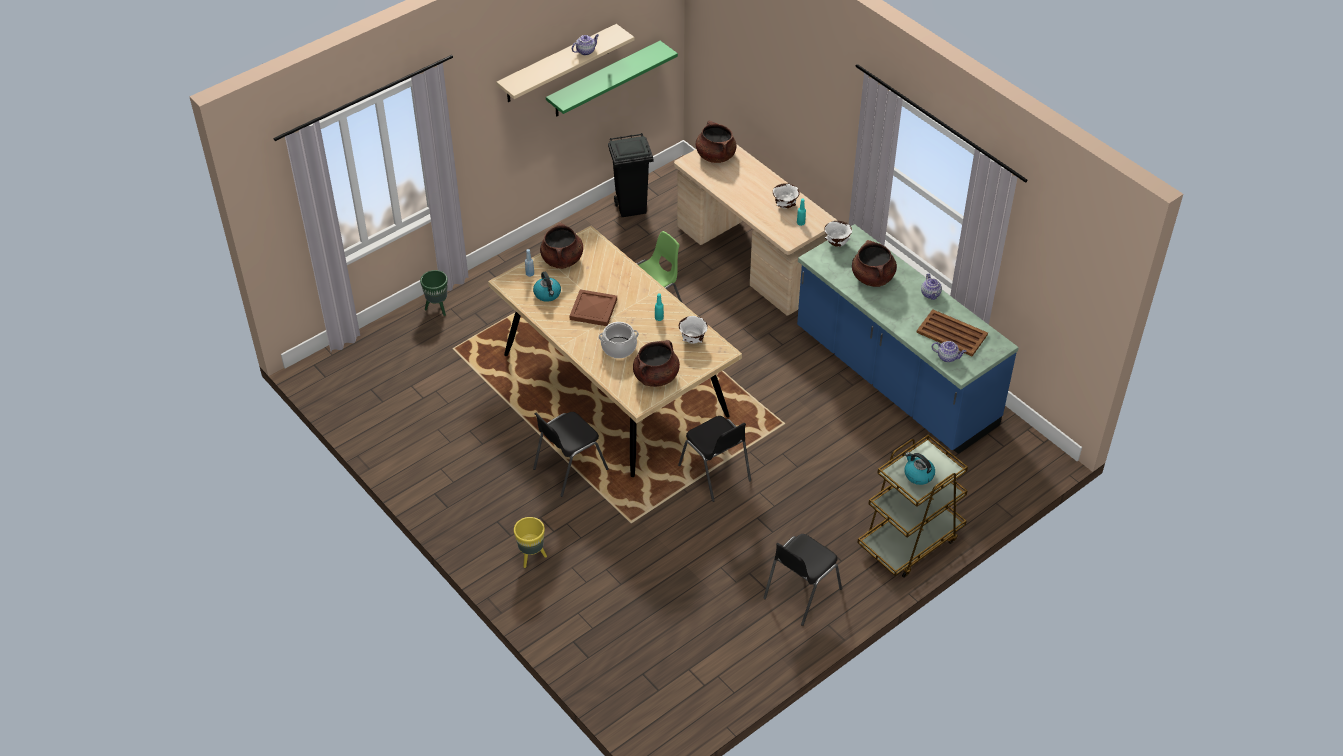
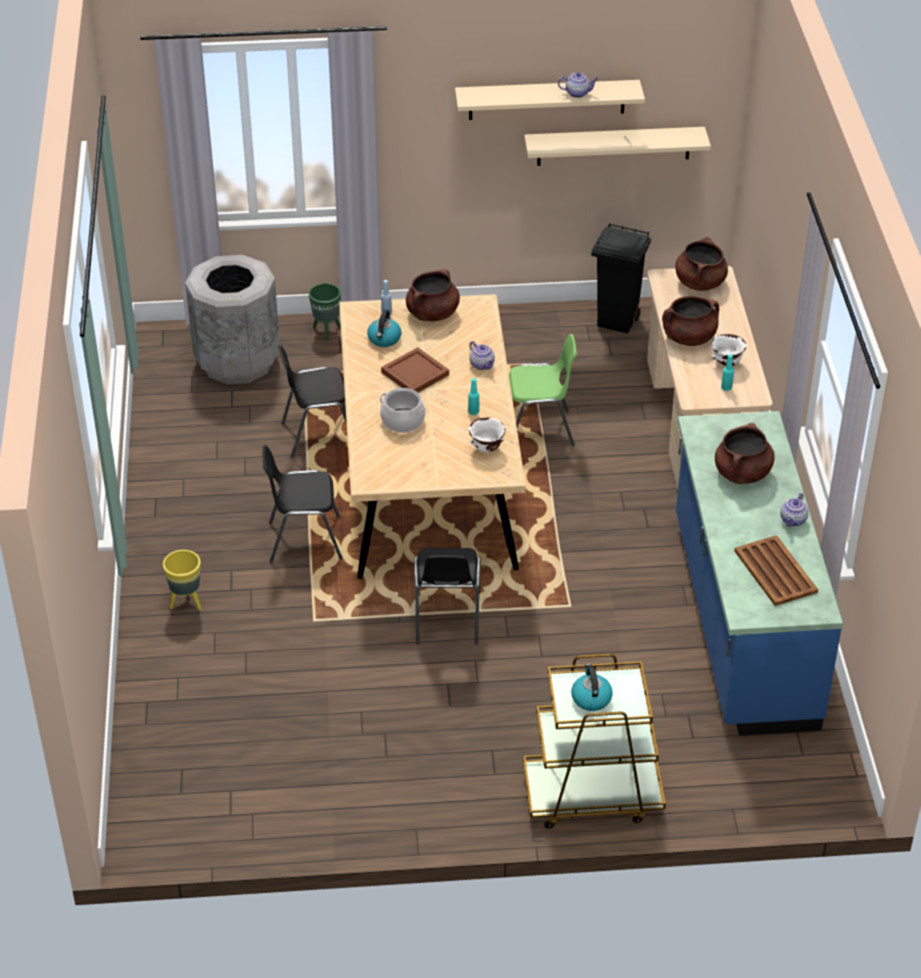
camera: 35 degrees right, 5 degrees down
green shelf [546,41,678,117] -> beige shelf [524,127,711,166]
brown cooking pot [633,340,680,387] -> brown cooking pot moved to [662,296,719,346]
black chair [763,534,842,626] -> black chair moved to [278,345,347,458]
white bowl [824,221,852,247] -> none
teapot [932,341,966,362] -> teapot moved to [469,341,495,370]
none -> grey trash can [185,255,280,384]

